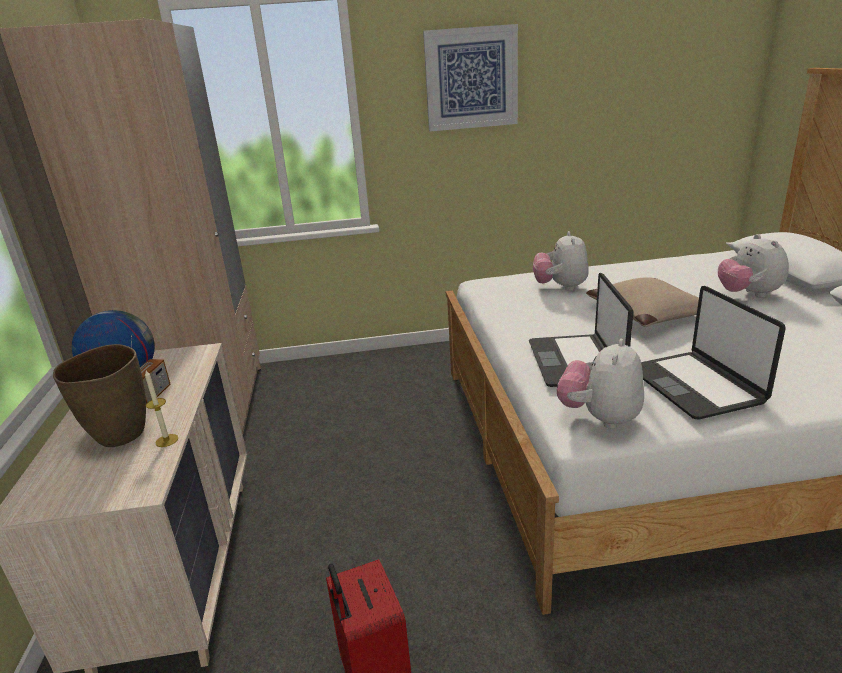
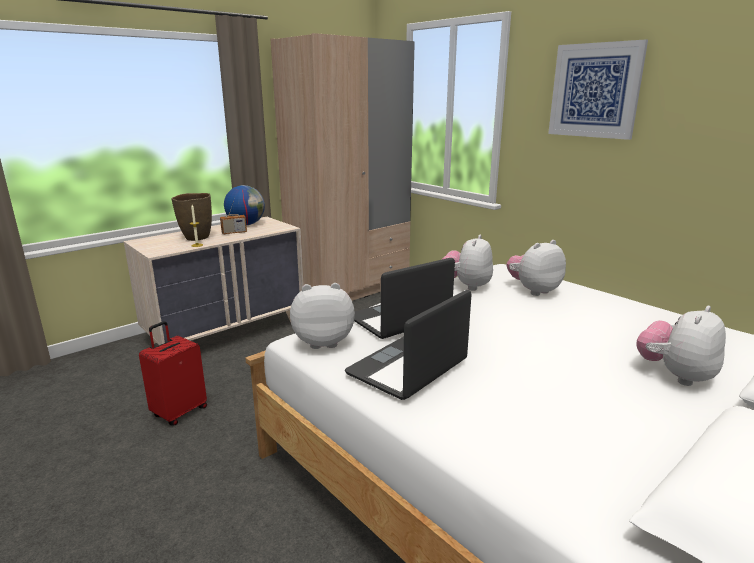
camera: 55 degrees right, 5 degrees down
beige pillow [586,277,699,327] -> none
none -> plush toy [442,235,493,291]

